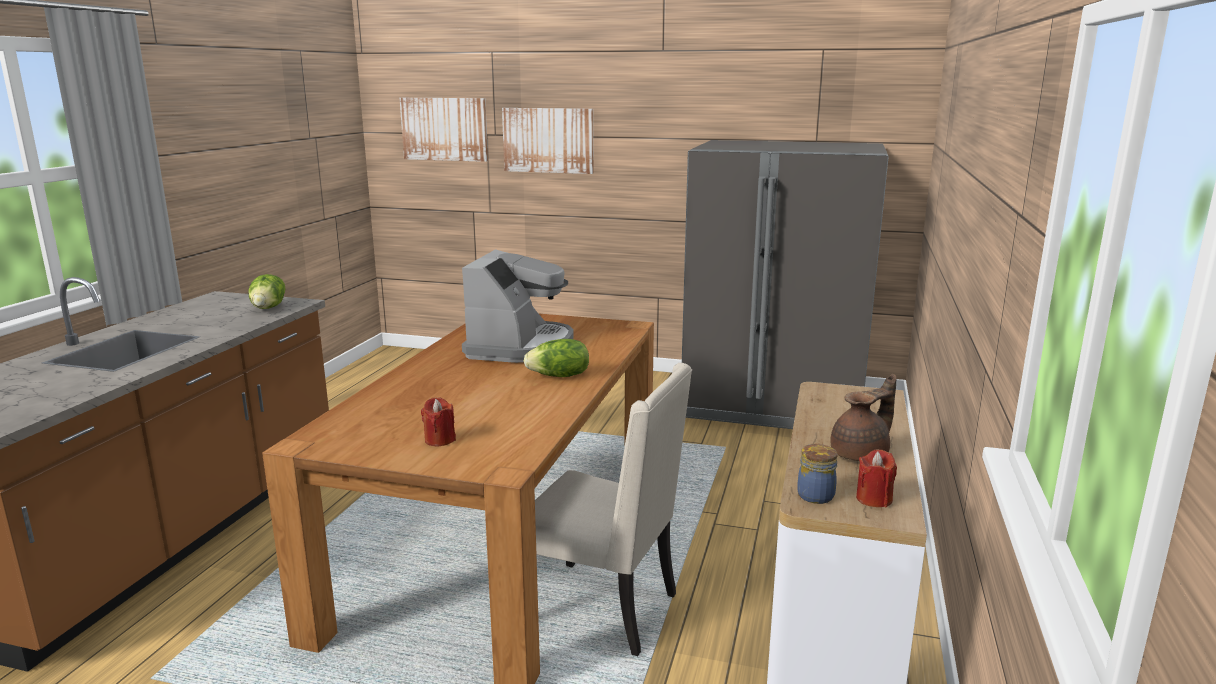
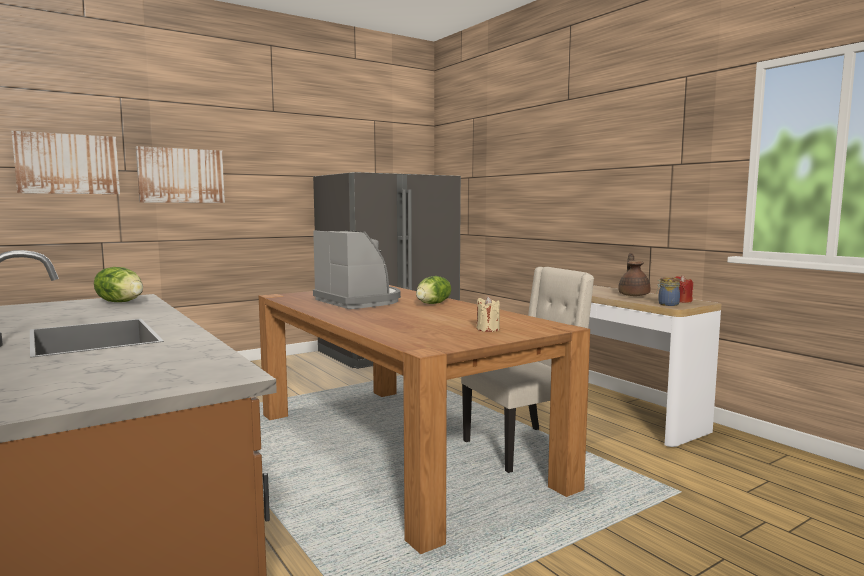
camera: 50 degrees left, 10 degrees down
red candle [421,397,456,447] -> beige candle [476,296,500,332]

